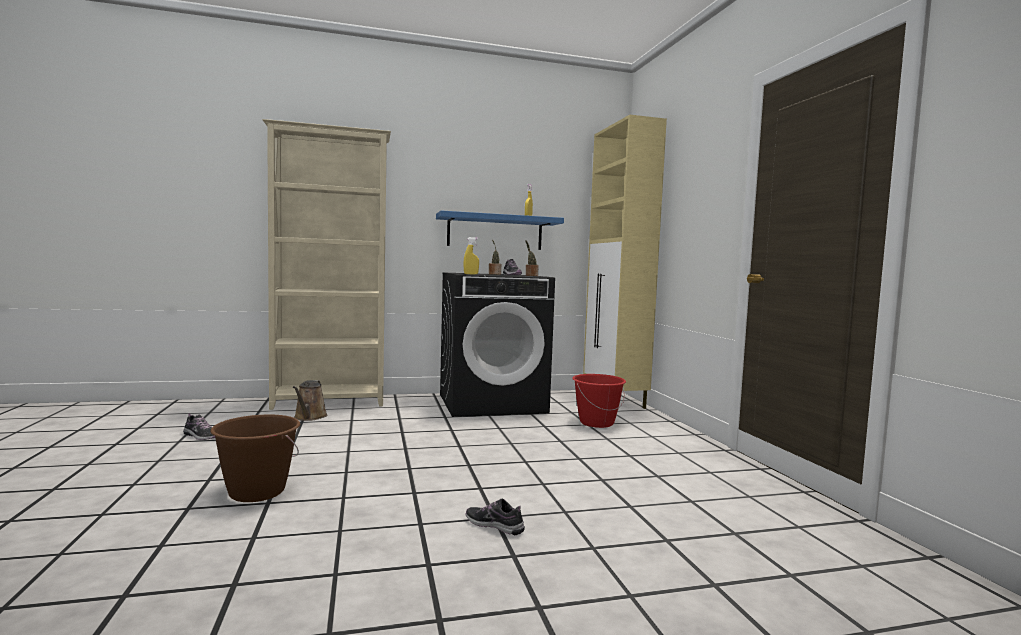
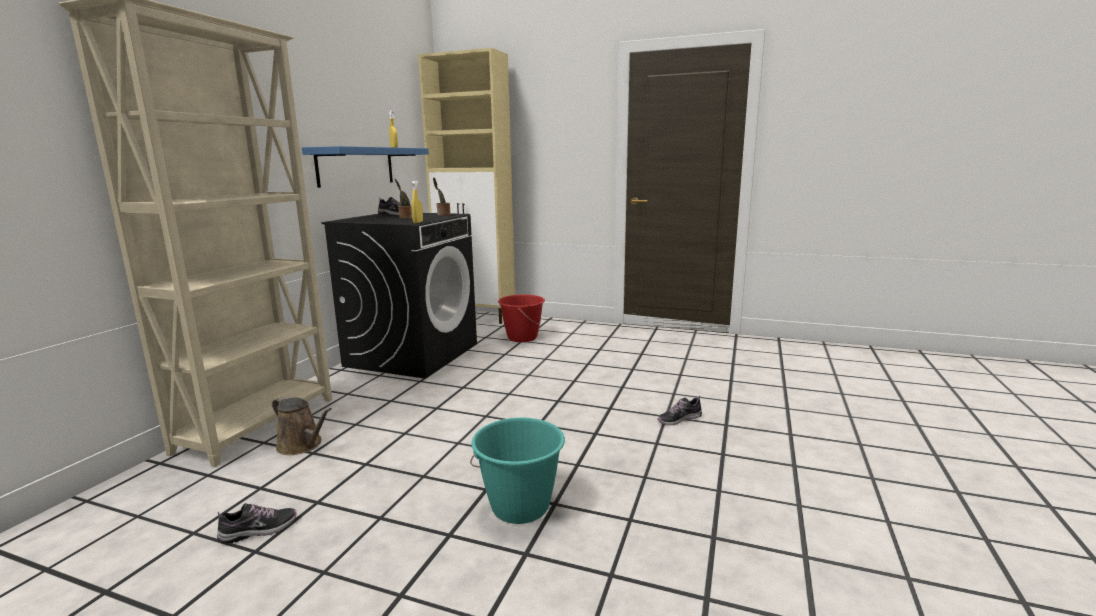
camera: 55 degrees left, 10 degrees up
brown bucket [210,415,300,502] -> turquoise bucket [470,418,565,524]

